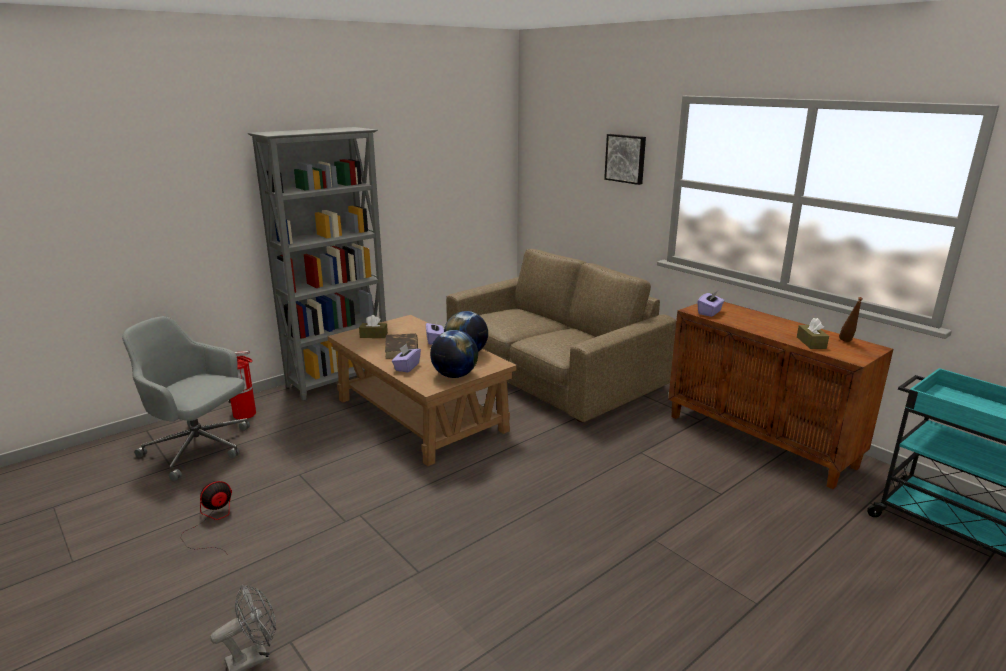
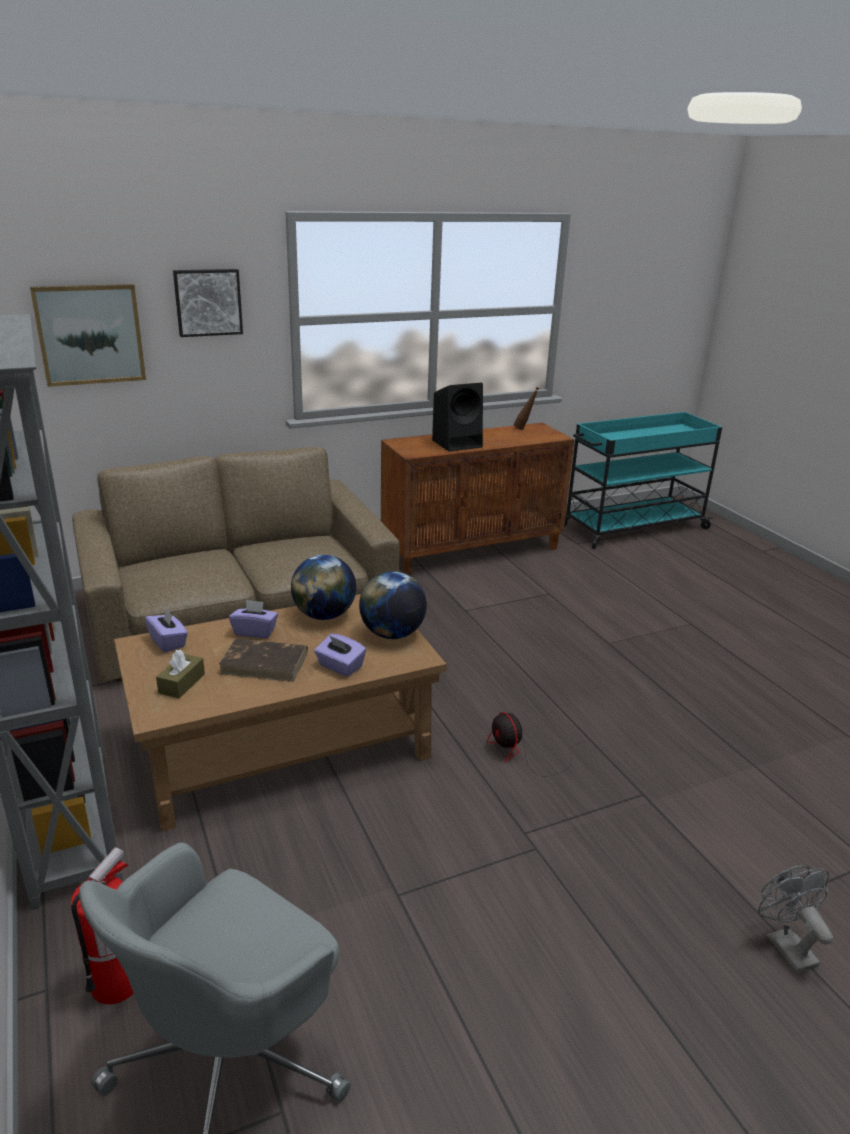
camera: 75 degrees left, 5 degrees up
fan [181,481,232,555] -> fan moved to [487,712,585,777]
purple tissue box [697,291,725,317] -> purple tissue box moved to [145,607,188,653]
brown tissue box [797,318,829,349] -> none
none -> picture [30,284,146,387]
none -> black speaker [432,382,483,452]

